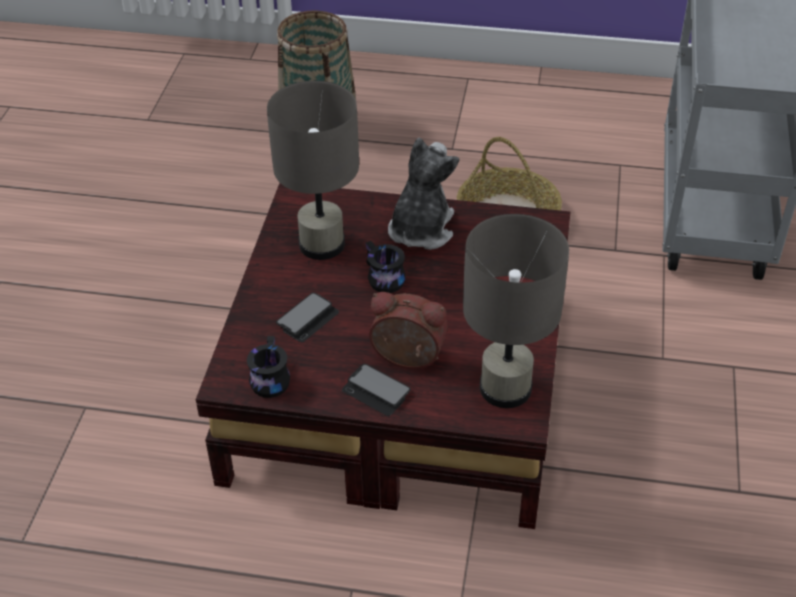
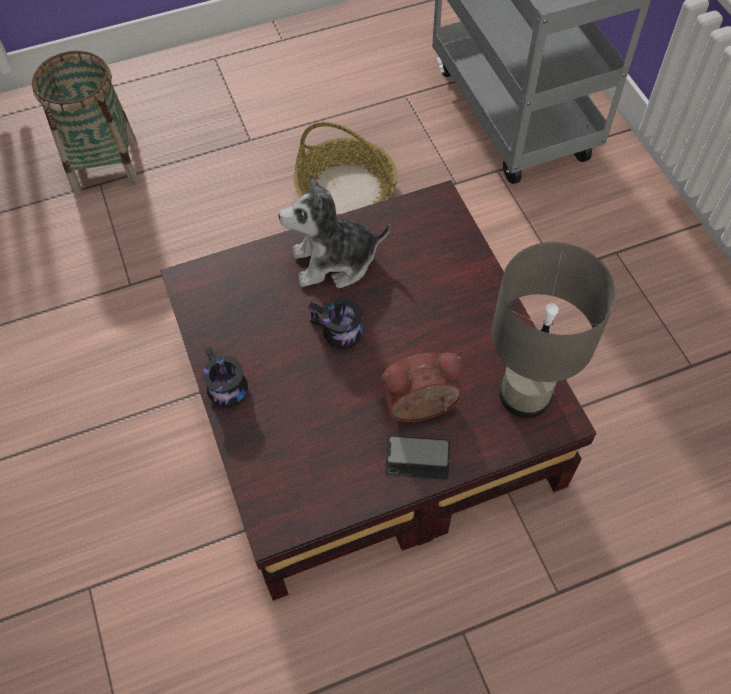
camera: 30 degrees left, 15 degrees up
black mug [247,336,290,398] -> black mug moved to [202,347,248,408]
grey table lamp [267,81,359,260] -> none
phone [276,293,339,342] -> none
plush toy [388,138,459,250] -> plush toy turned 90 degrees counterclockwise [278,173,390,288]

